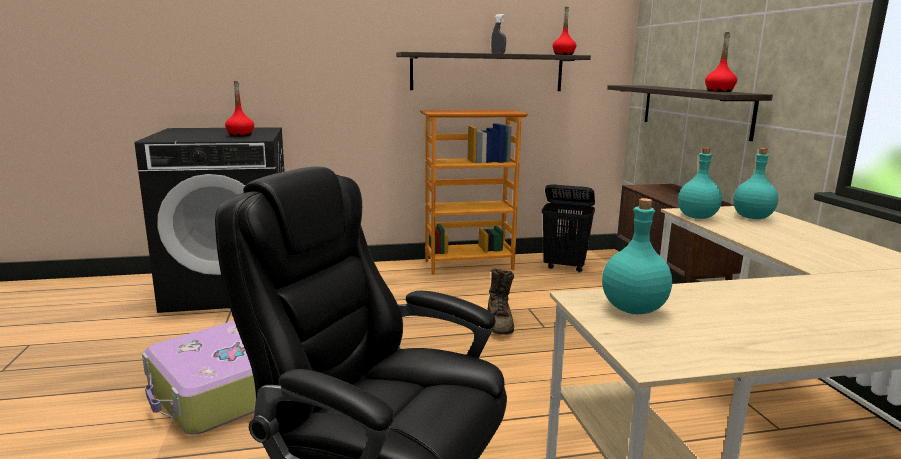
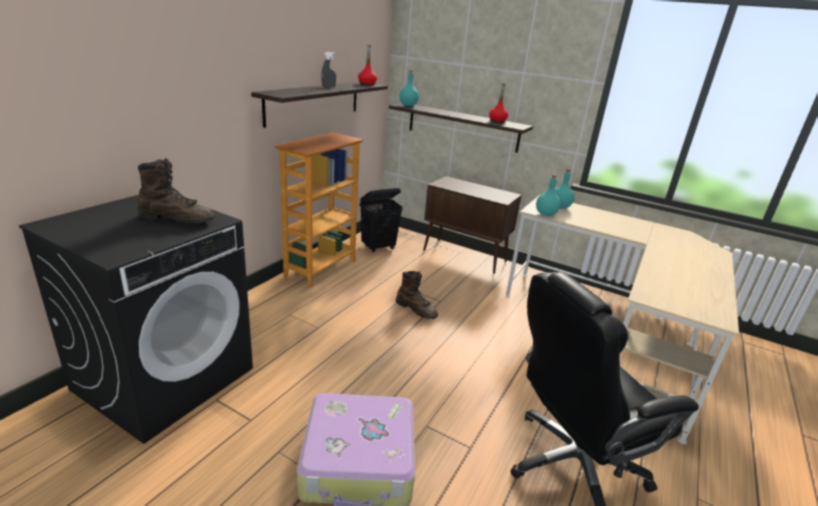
camera: 50 degrees left, 10 degrees up
red bottle [225,81,254,136] -> brown boot [138,158,214,223]
turquoise bottle [602,198,672,314] -> turquoise bottle moved to [400,70,419,106]

